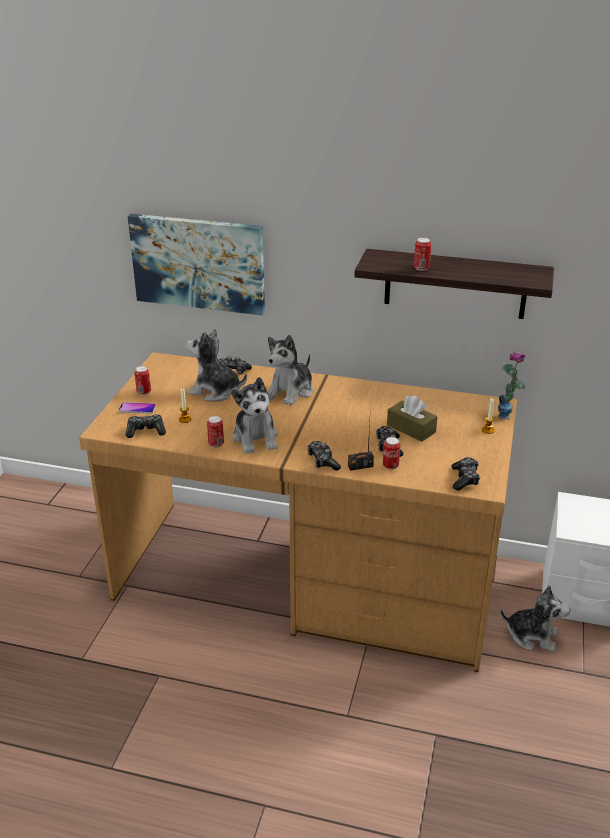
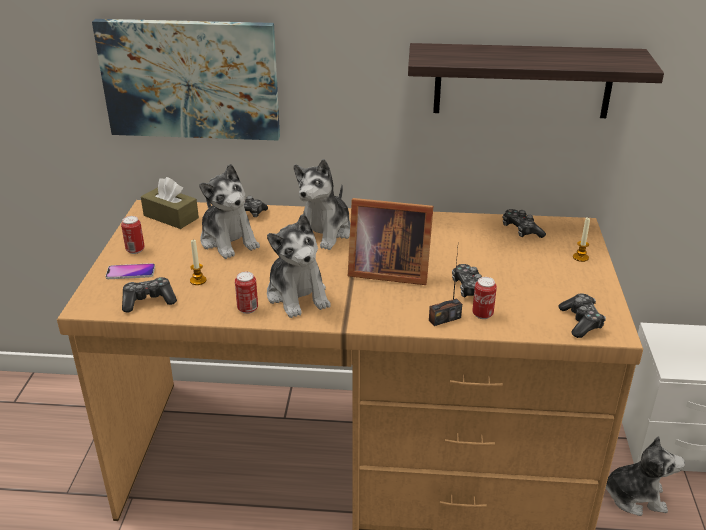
camera: 10 degrees left, 0 degrees up
plush toy [186,329,247,401] -> plush toy turned 135 degrees counterclockwise [199,164,260,259]
game controller [307,441,341,471] -> game controller moved to [503,209,546,238]
brown tissue box [387,395,437,442] -> brown tissue box moved to [141,177,199,229]
can [414,237,431,271] -> none
vase [498,351,526,420] -> none
none -> picture frame [348,198,433,285]

